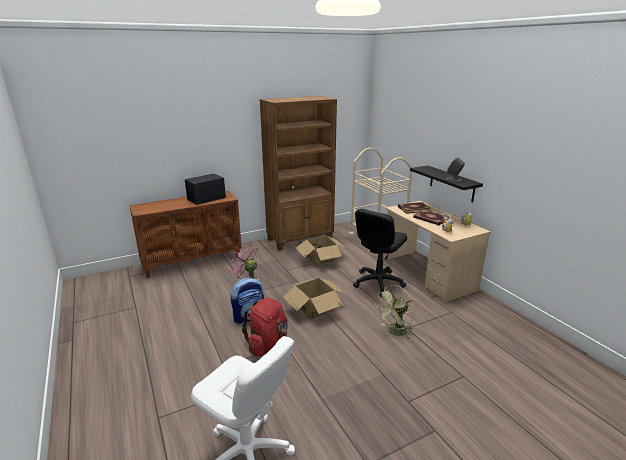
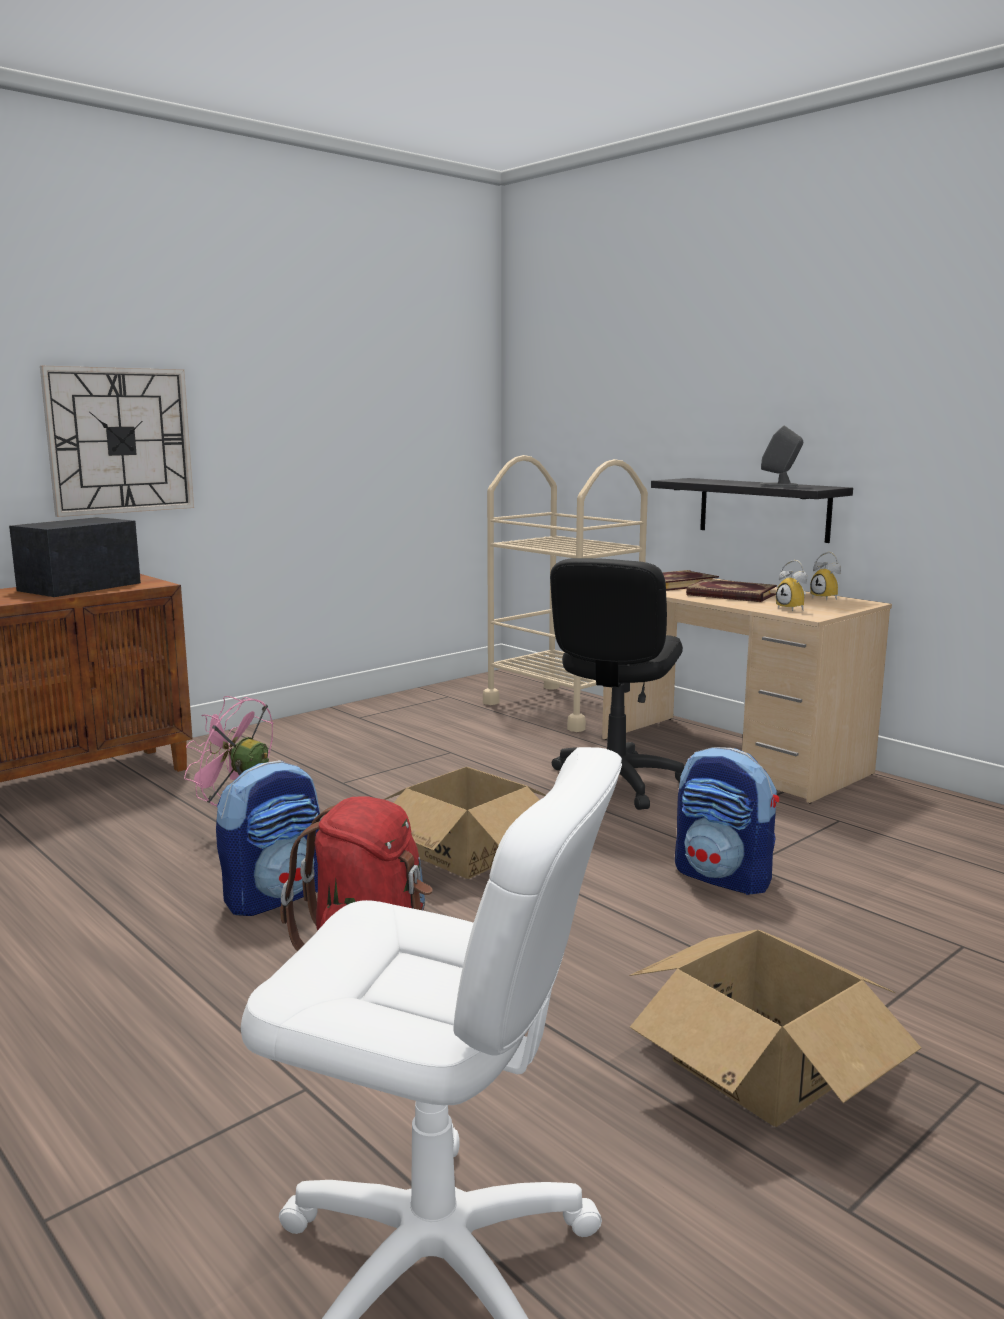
camera: 15 degrees left, 10 degrees down
brown bookcase [260,96,337,251] -> none
cardboard box [296,236,347,266] -> cardboard box moved to [630,930,921,1127]
green fan [375,285,414,339] -> backpack [675,747,779,895]
none -> wall clock [40,366,194,517]

